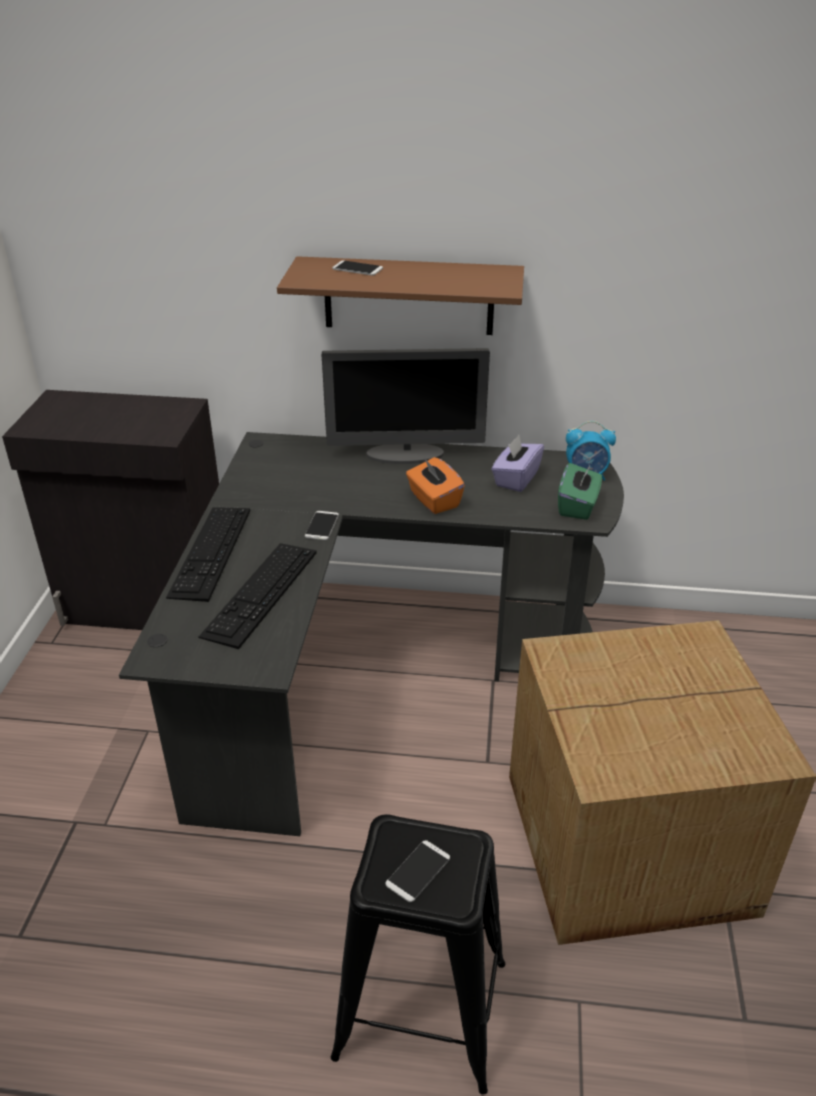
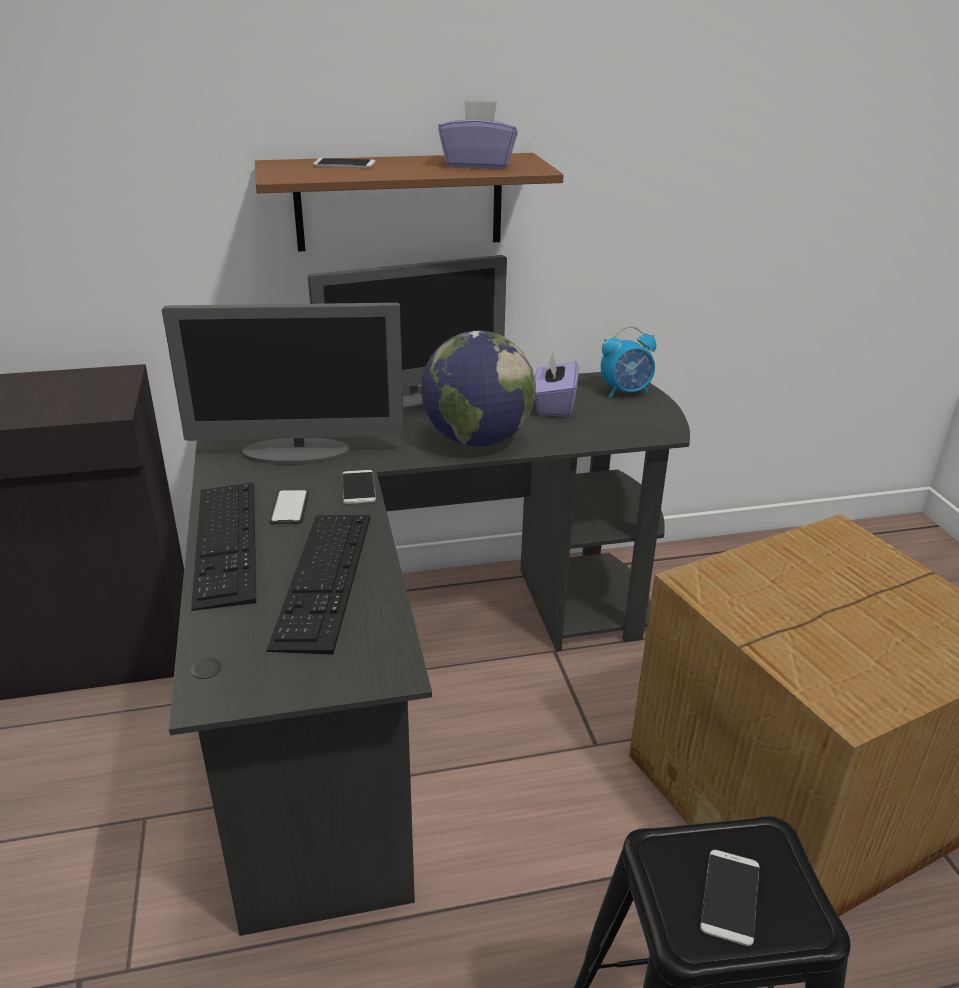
camera: 20 degrees left, 5 degrees down
orange tissue box [406,457,465,514] -> globe [421,331,536,447]
green tissue box [558,463,602,520] -> none
none -> monitor [162,303,404,465]
none -> phone [269,489,309,524]
none -> purple tissue box [438,100,518,169]

